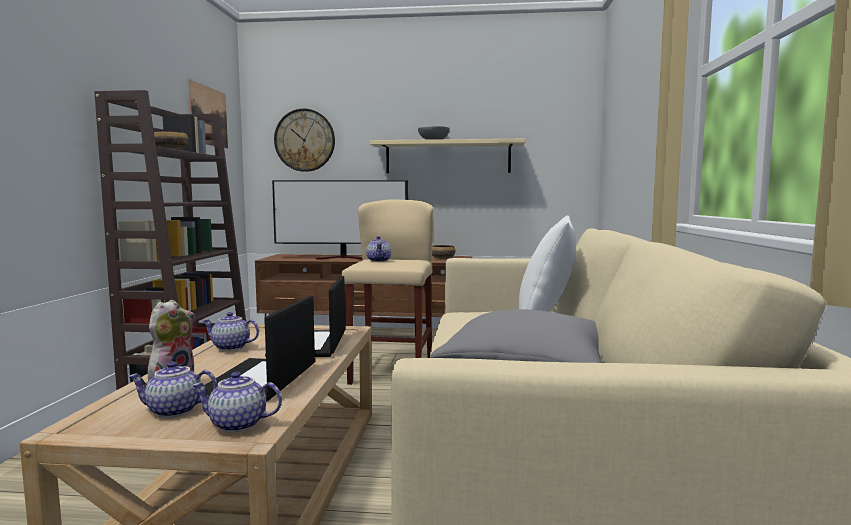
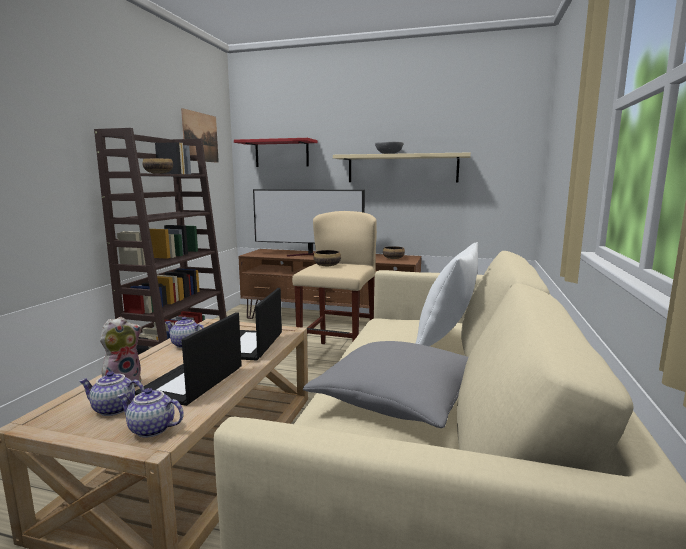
camera: 10 degrees right, 5 degrees up
wall clock [274,108,335,172] -> red shelf [234,138,317,167]
teapot [366,236,391,262] -> bowl [313,250,341,266]

